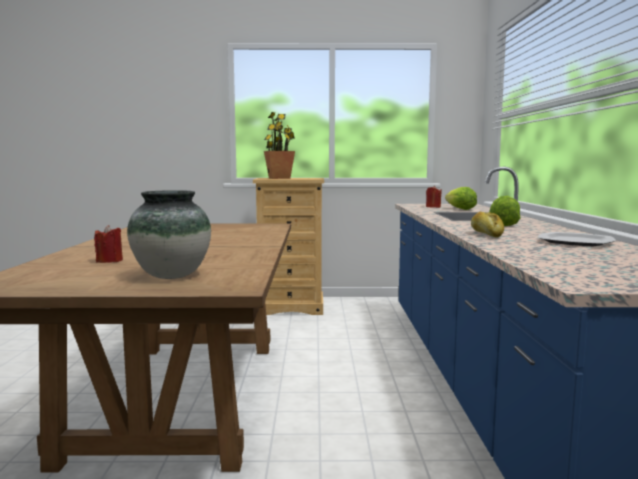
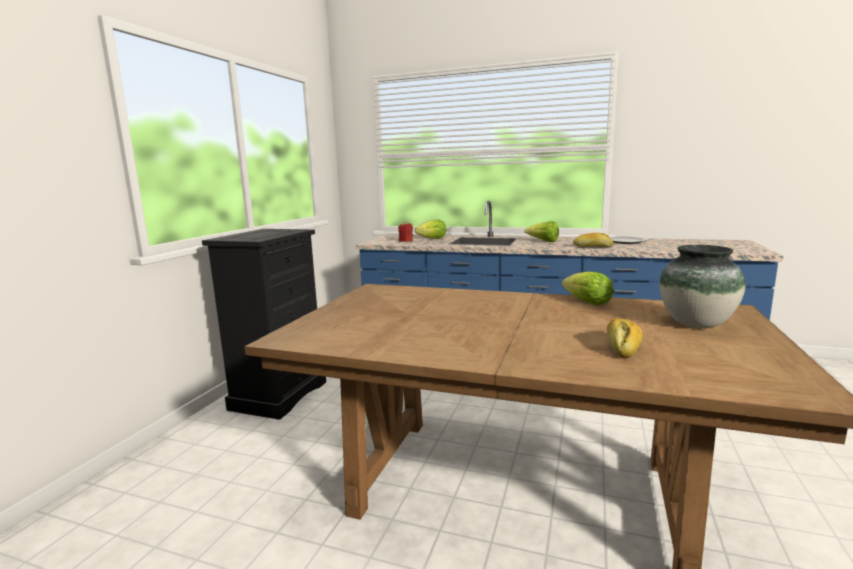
camera: 70 degrees left, 5 degrees up
red candle [94,225,123,263] -> bread [607,318,643,358]
beige dresser [253,178,324,315] -> black dresser [202,229,326,420]
potted plant [264,112,295,179] -> none
none -> lettuce [562,271,613,305]

